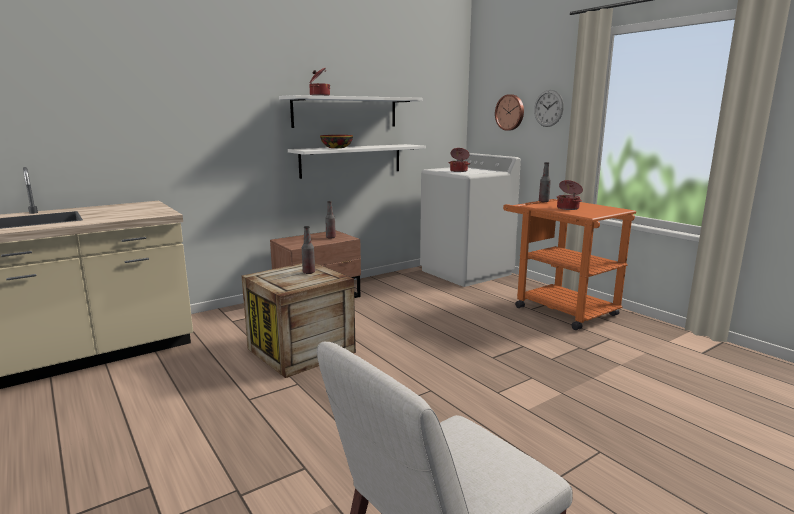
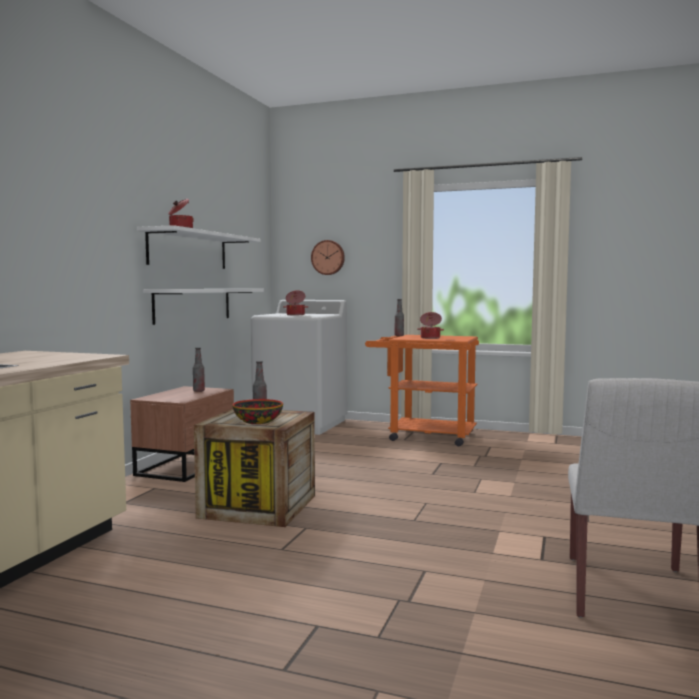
camera: 35 degrees left, 10 degrees down
bowl [320,135,353,148] -> bowl moved to [232,399,283,424]
wall clock [534,90,564,127] -> none

